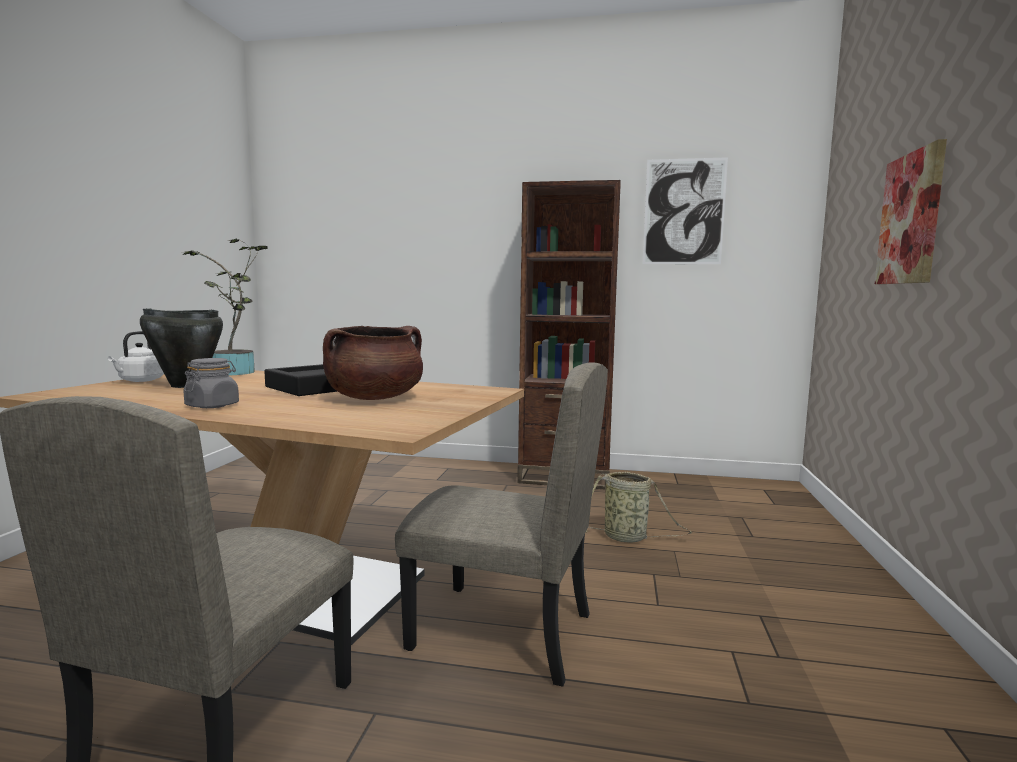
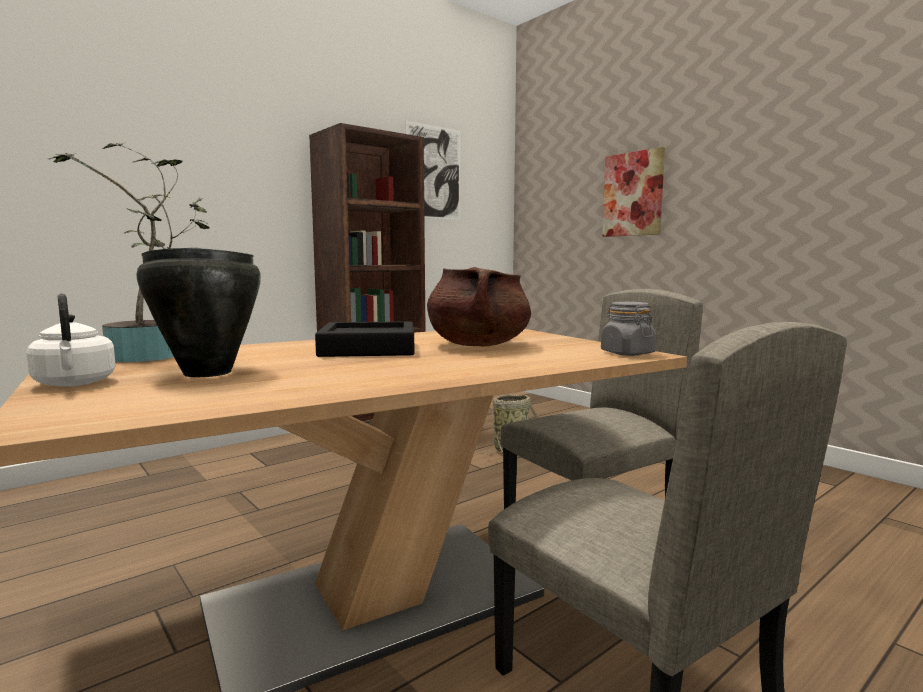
camera: 50 degrees left, 0 degrees up
grey jar [183,358,239,408] -> grey jar moved to [601,302,657,356]

